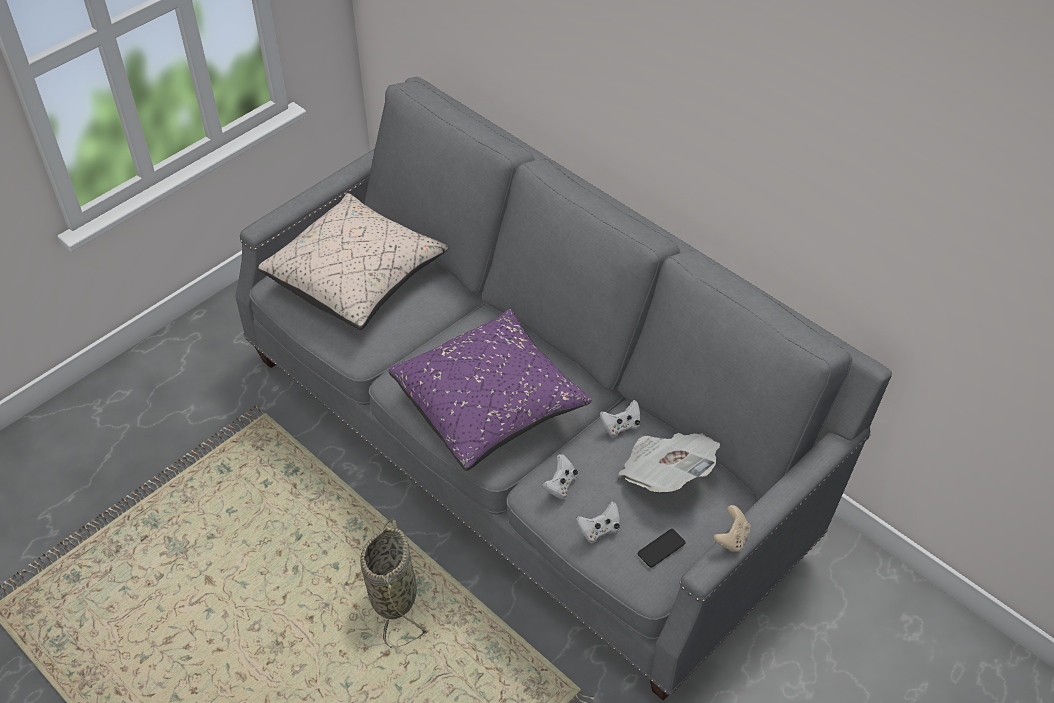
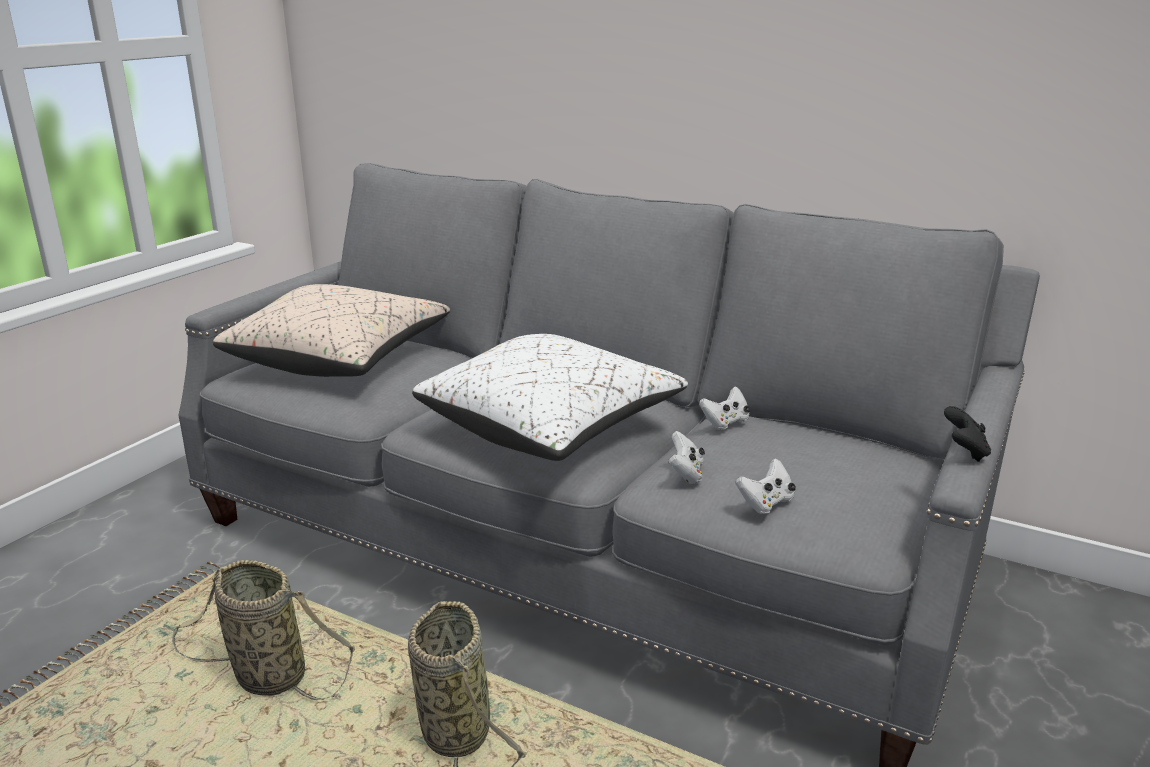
camera: 15 degrees left, 25 degrees down
purple pillow [388,309,592,471] -> white pillow [412,334,688,461]
newspaper [618,433,721,492] -> none
phone [638,529,686,567] -> none
beige game controller [713,505,751,552] -> black game controller [944,406,991,462]
none -> basket [172,560,355,700]

